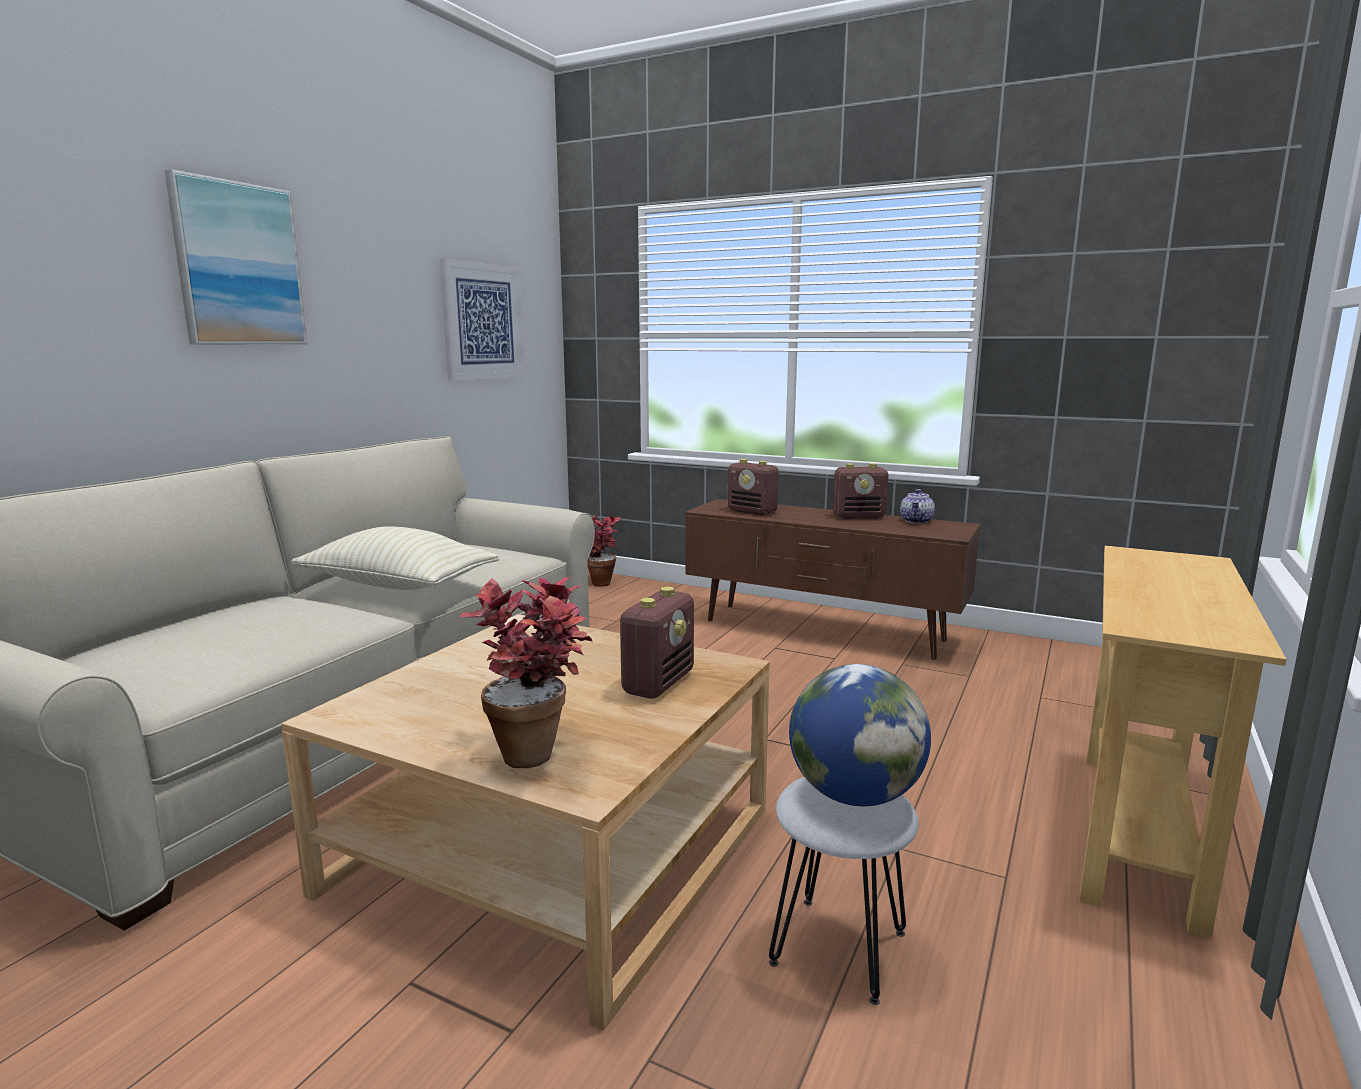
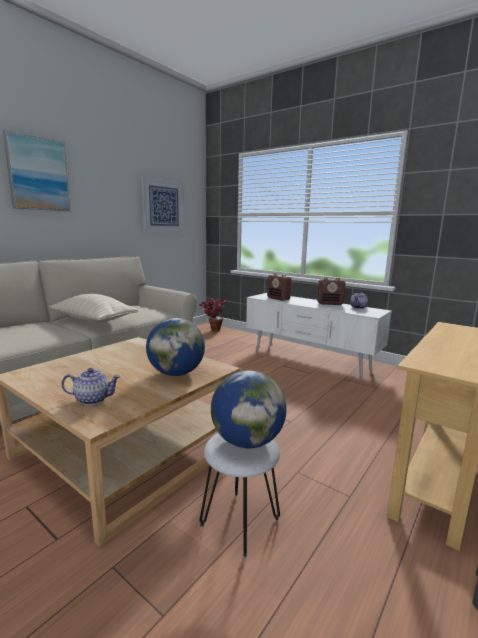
camera: 10 degrees right, 0 degrees up
potted plant [459,577,593,768] -> teapot [61,368,121,405]
radio [619,587,694,698] -> globe [146,318,205,376]
brown tv stand [685,499,981,660] -> white tv stand [246,293,392,378]

